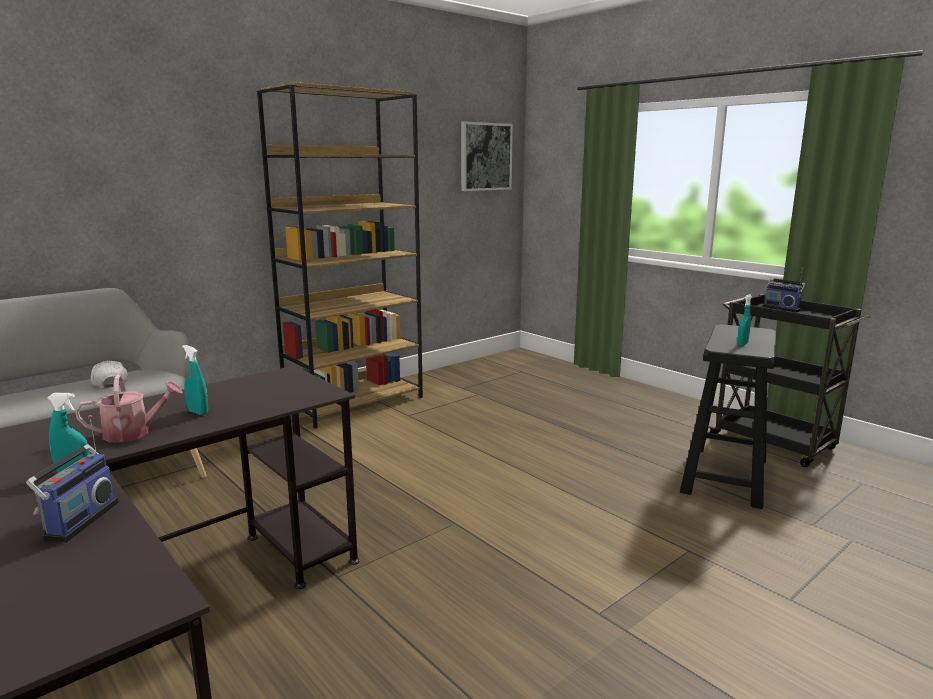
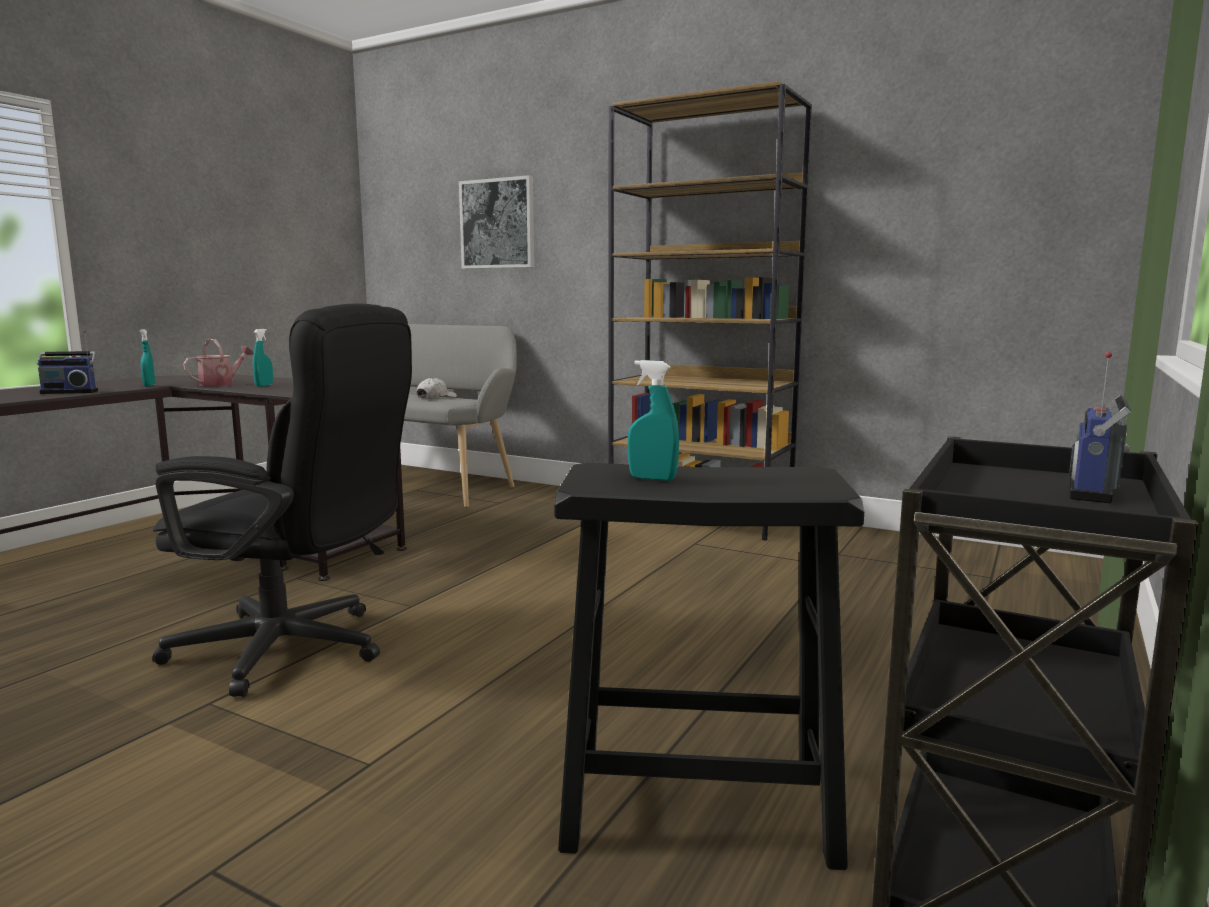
camera: 70 degrees right, 5 degrees down
watering can [75,374,183,442] -> watering can turned 105 degrees counterclockwise [183,339,254,386]
picture [461,121,513,191] -> picture moved to [459,175,534,269]
none -> black office chair [152,304,412,697]

